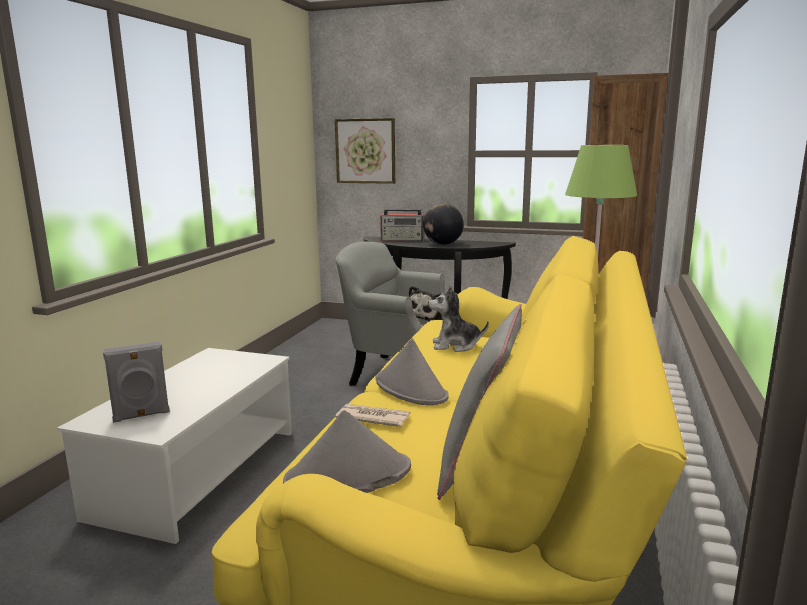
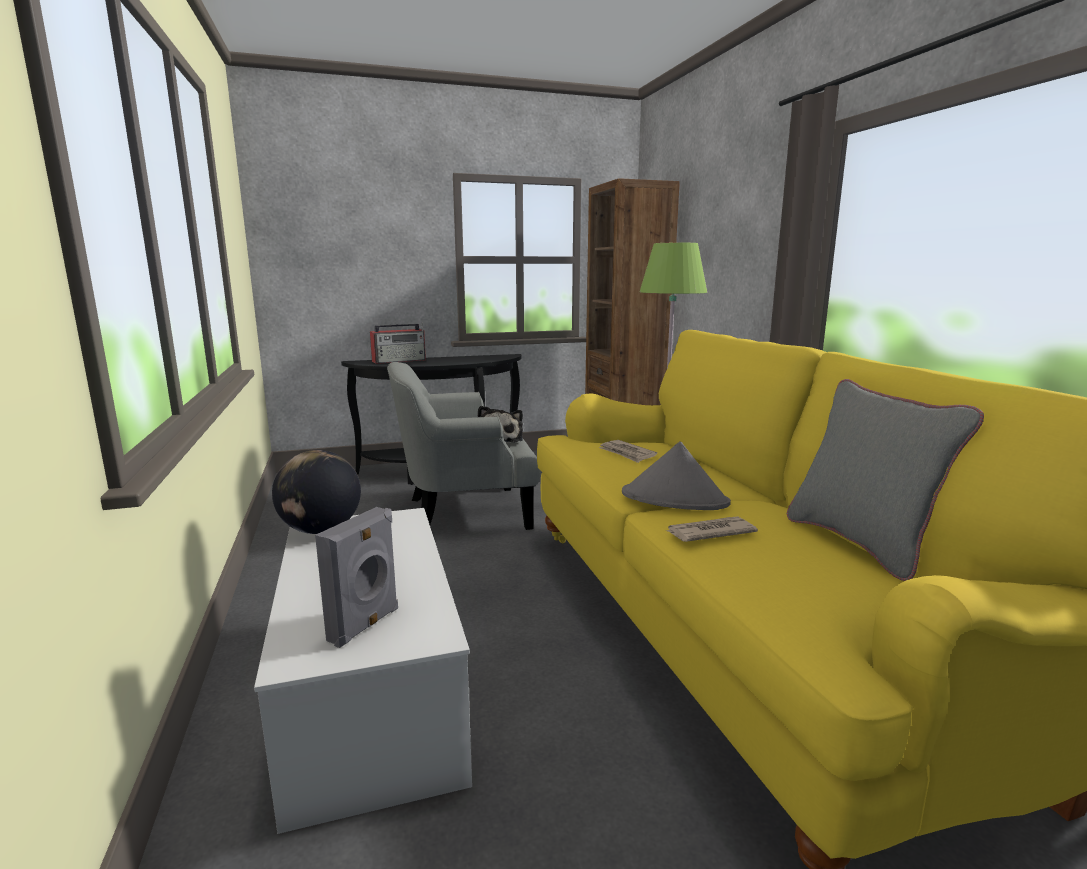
camera: 35 degrees left, 0 degrees up
grey hat [283,410,411,493] -> none
picture [335,118,395,184] -> none
globe [423,204,464,245] -> globe moved to [272,450,361,534]
plush toy [428,286,489,352] -> newspaper [599,440,657,463]

